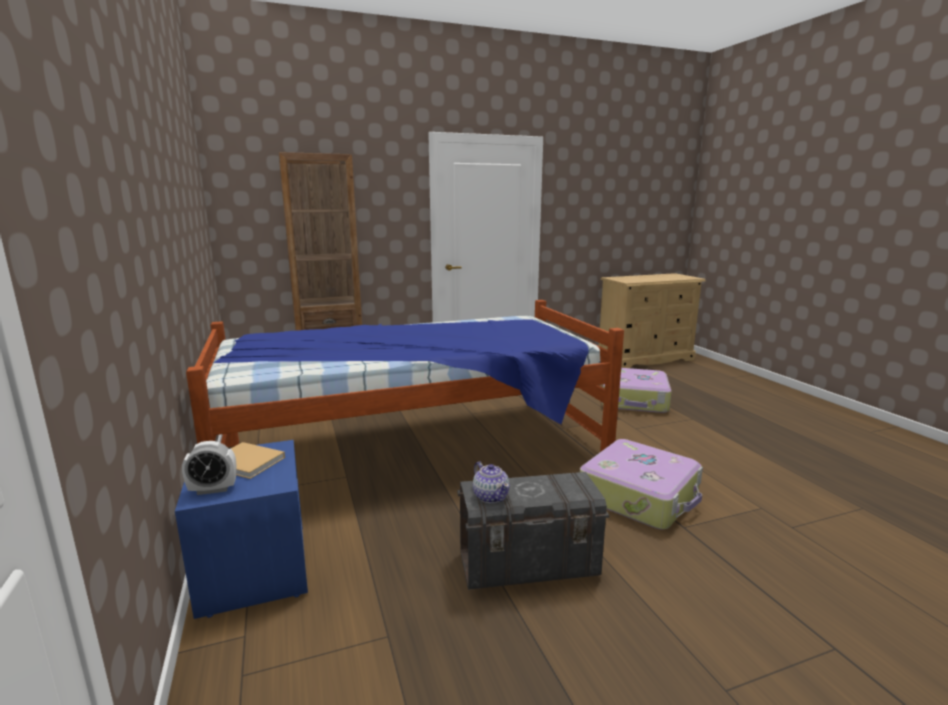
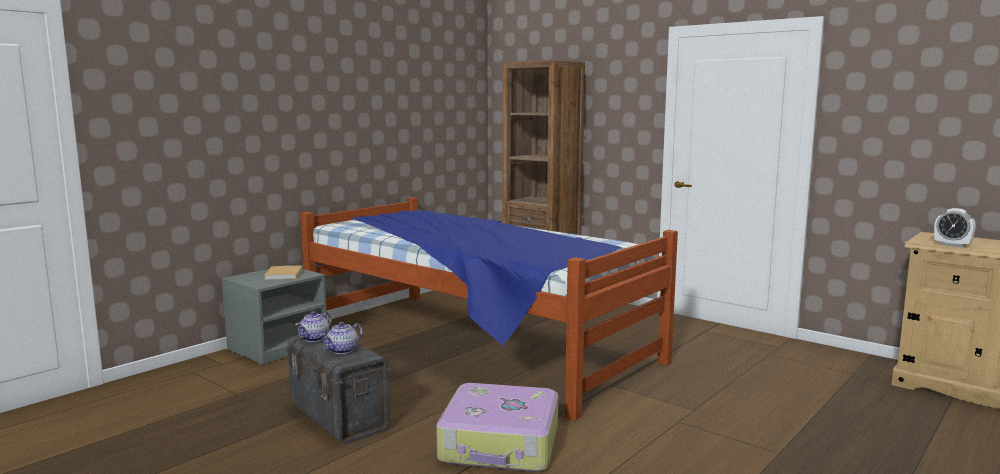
camera: 60 degrees right, 5 degrees down
blue nightstand [175,440,308,619] -> grey nightstand [221,265,327,364]
alarm clock [182,441,237,495] -> alarm clock moved to [934,208,976,248]
suitcase [602,368,672,413] -> none
none -> teapot [320,322,363,354]

